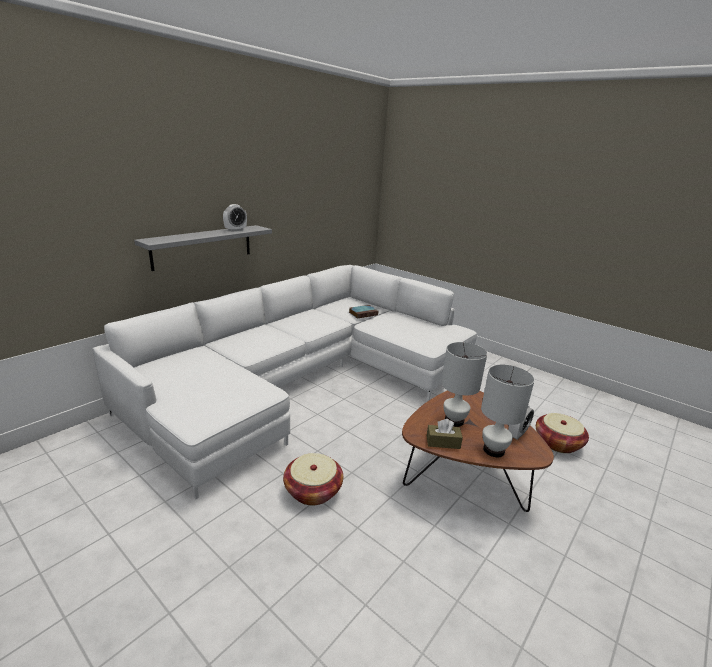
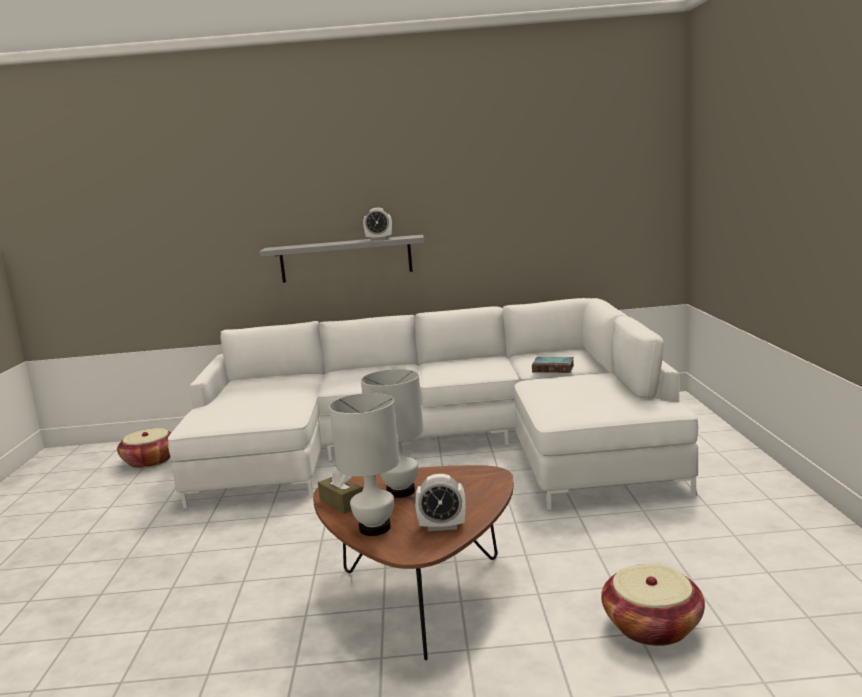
camera: 50 degrees right, 10 degrees down
basket [283,453,343,505] -> basket moved to [117,428,171,468]

